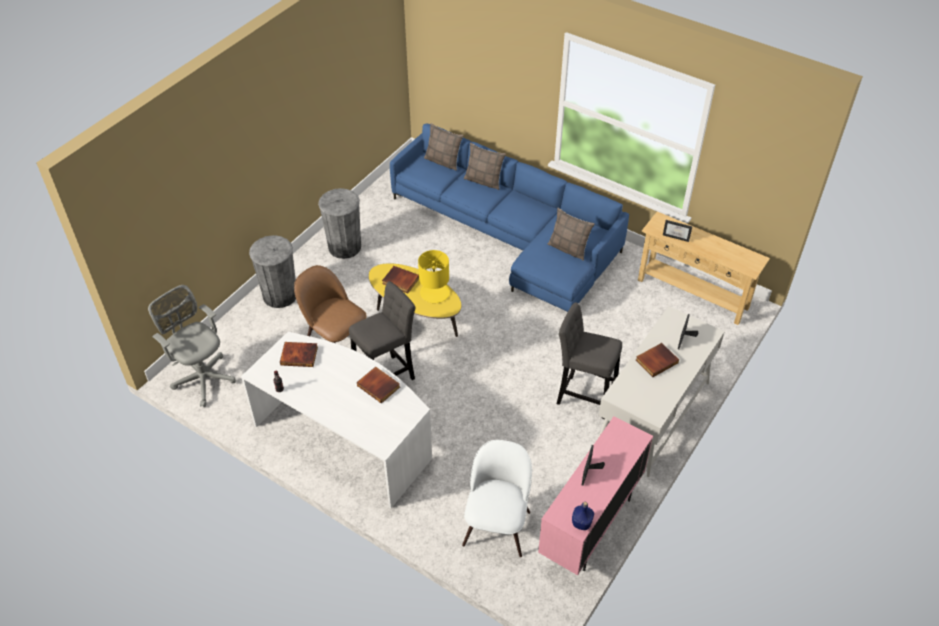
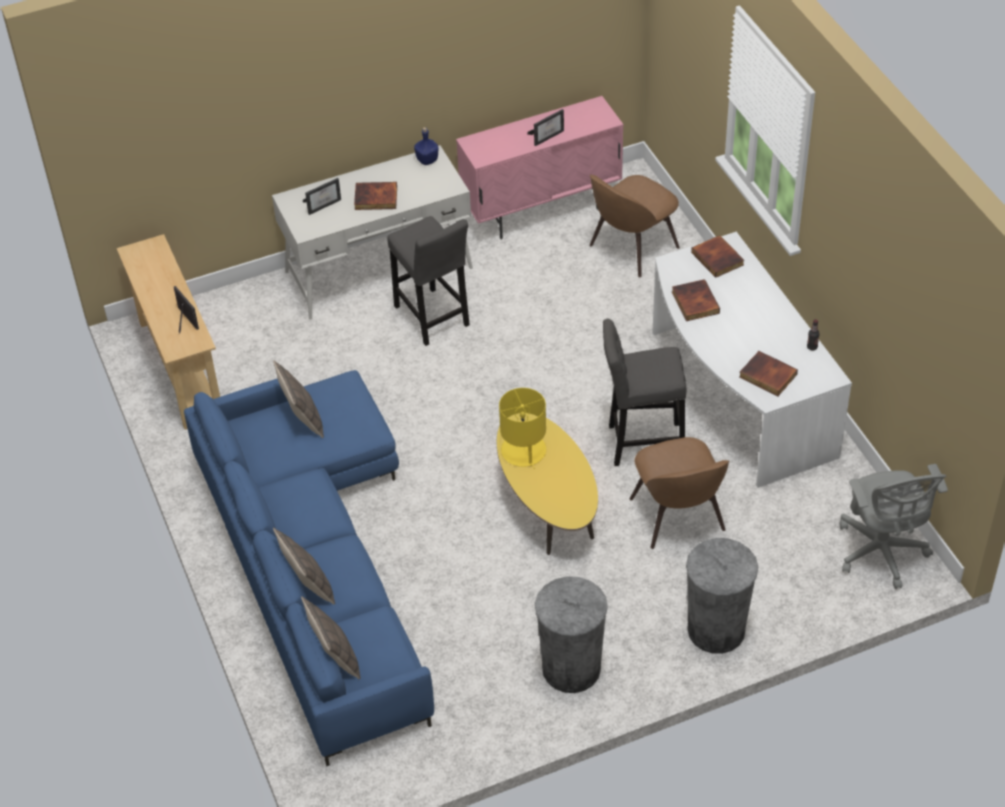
camera: 145 degrees left, 0 degrees up
book [382,266,419,293] -> book moved to [691,235,744,278]
white chair [462,440,532,557] -> brown chair [590,174,680,278]
blue bottle [572,502,594,530] -> blue bottle moved to [414,127,439,165]

